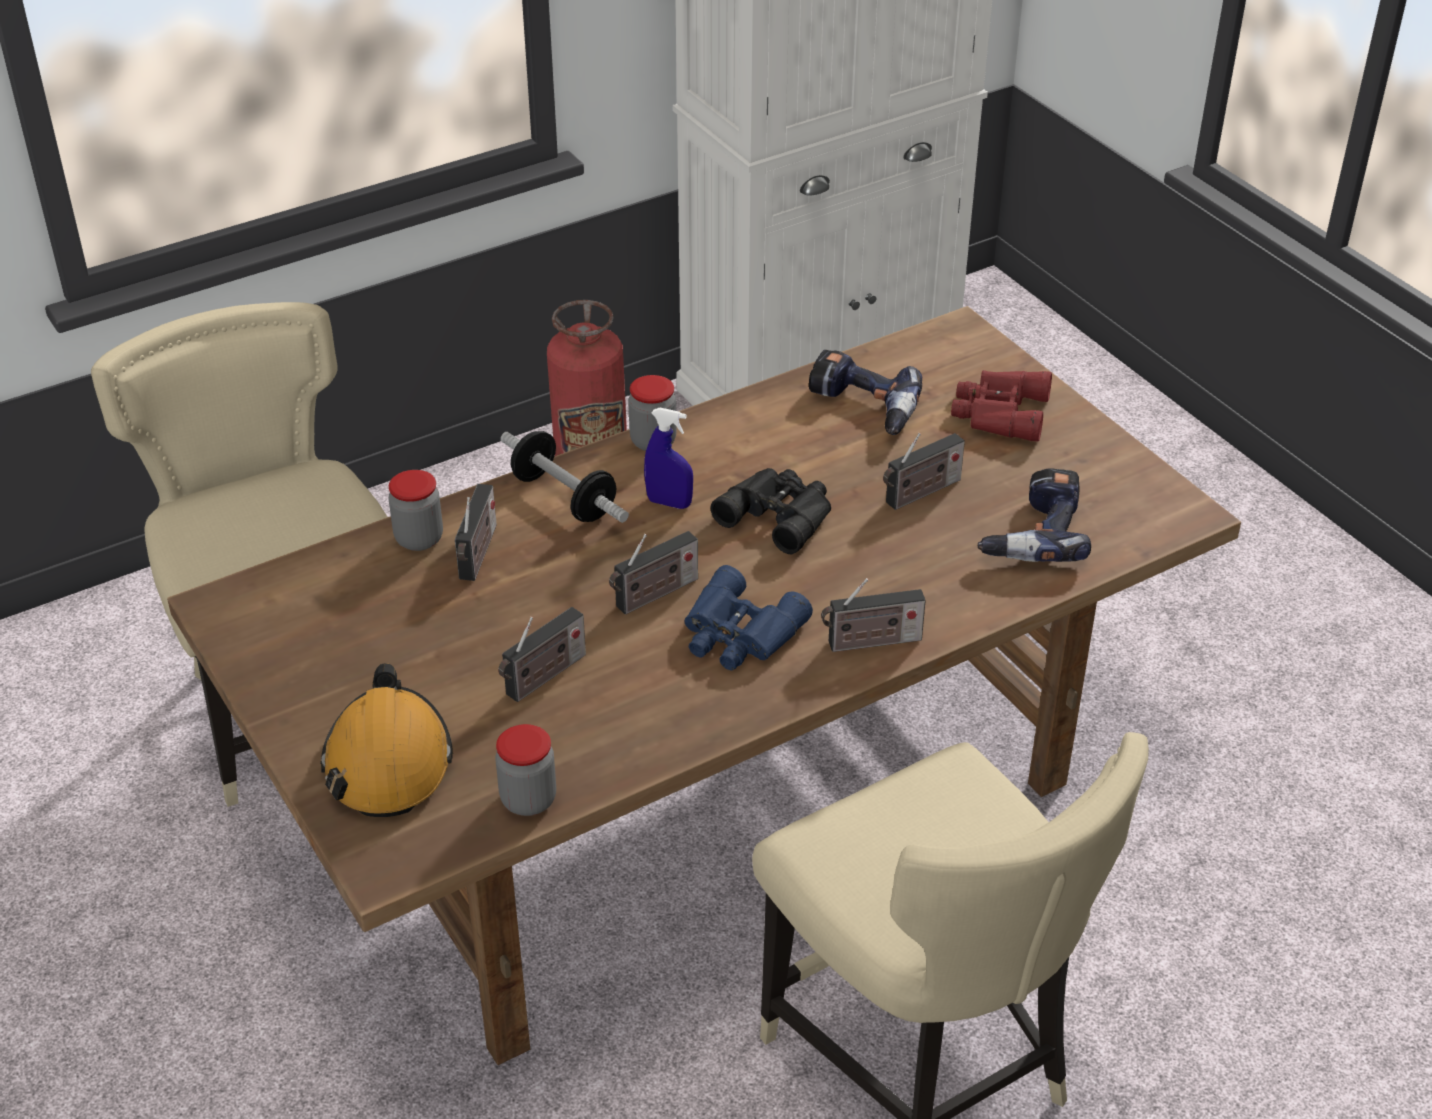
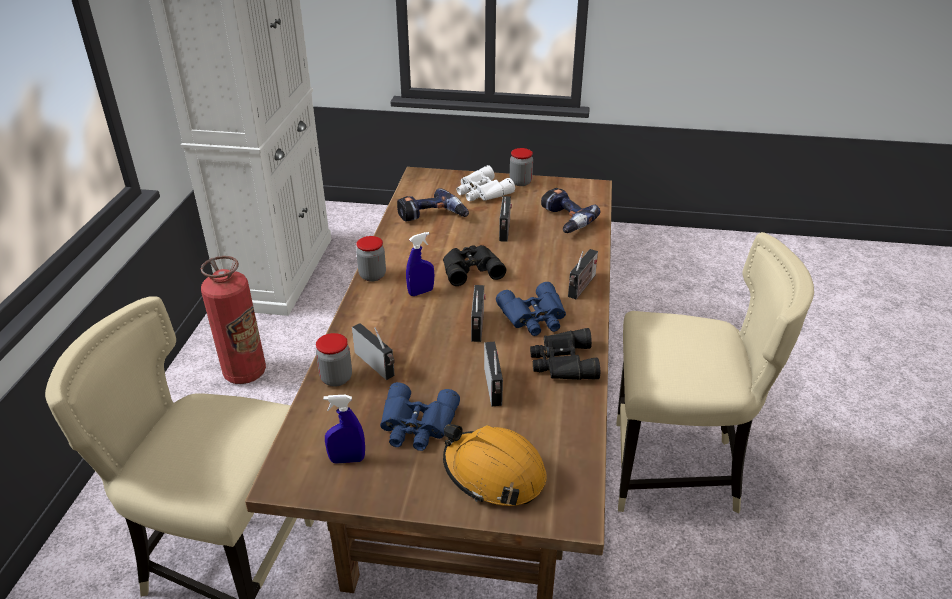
camera: 50 degrees left, 5 degrees down
jar [495,724,556,816] -> jar moved to [510,148,533,186]
dumbbell [500,431,629,523] -> none
red binoculars [951,370,1052,442] -> white binoculars [457,165,515,201]
none -> blue spray bottle [323,395,365,464]
none -> blue binoculars [380,382,460,451]
none -> black binoculars [530,328,600,380]

